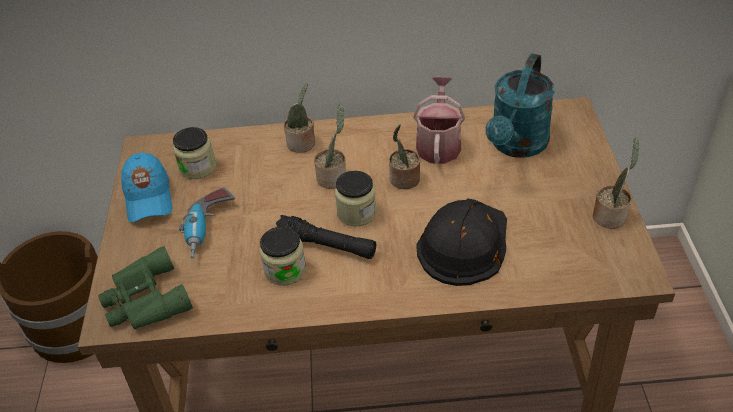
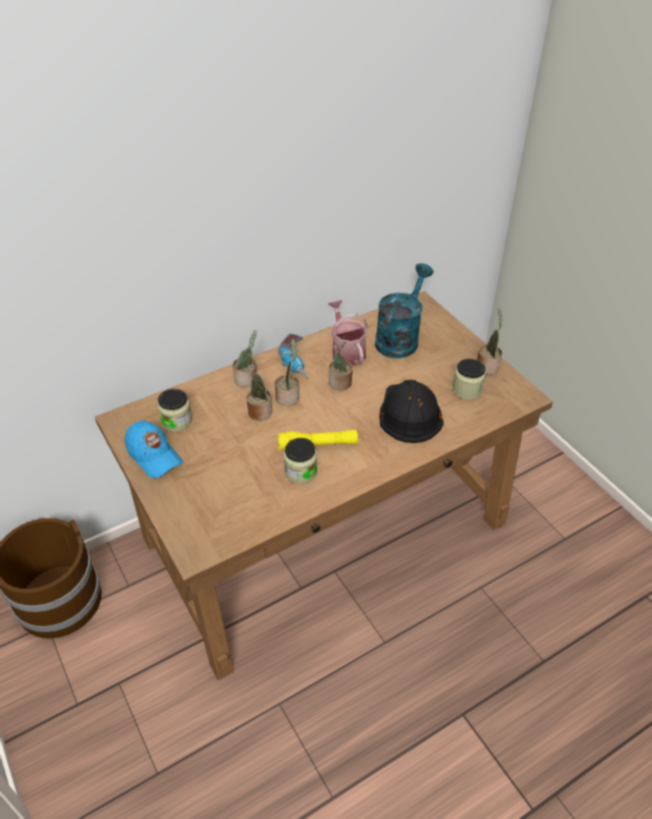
camera: 30 degrees left, 0 degrees up
green binoculars [98,246,193,329] -> none
power drill [179,187,235,259] -> power drill moved to [278,334,308,379]
black flashlight [276,215,376,259] -> yellow flashlight [278,430,358,450]
jar [335,171,377,226] -> jar moved to [453,359,486,400]
turquoise watering can [486,53,555,158] -> turquoise watering can turned 150 degrees counterclockwise [375,263,434,358]
none -> potted plant [246,353,272,421]

